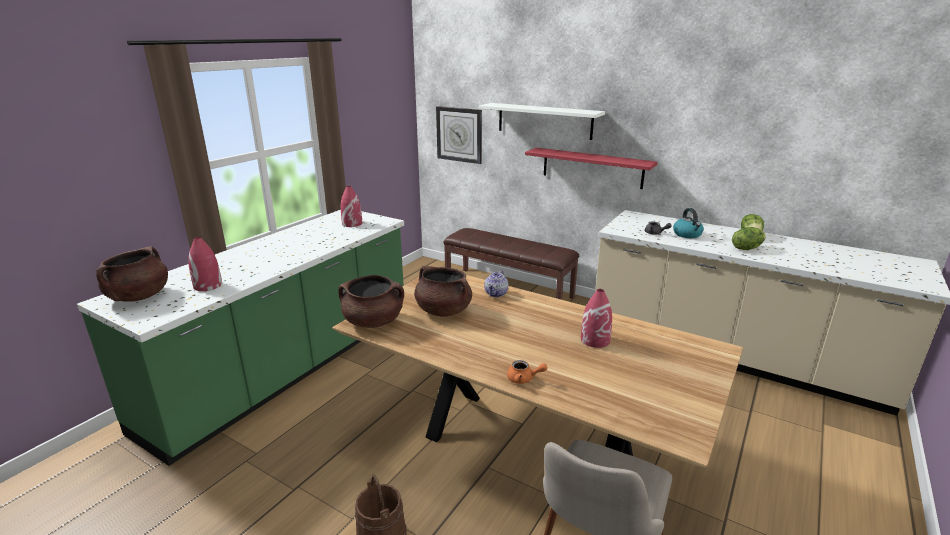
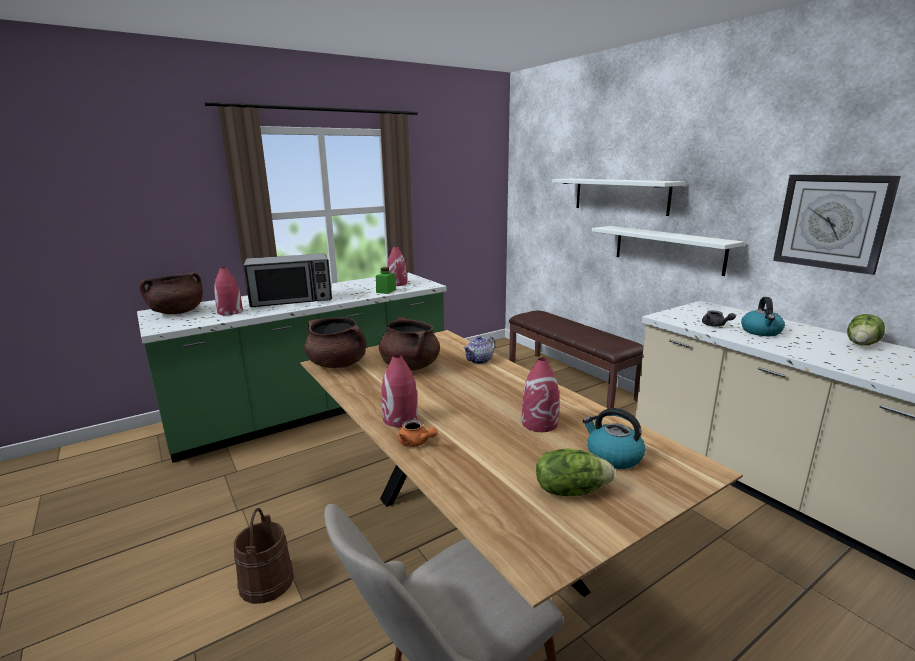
camera: 25 degrees right, 5 degrees down
wall clock [436,106,482,164] -> wall clock moved to [773,174,901,275]
red shelf [525,148,658,189] -> white shelf [592,226,744,276]
lettuce [732,227,766,250] -> lettuce moved to [536,448,615,496]
none -> microwave [243,253,332,307]
none -> green jar [376,267,396,294]
none -> red vase [382,354,418,427]
none -> kettle [583,408,645,469]

